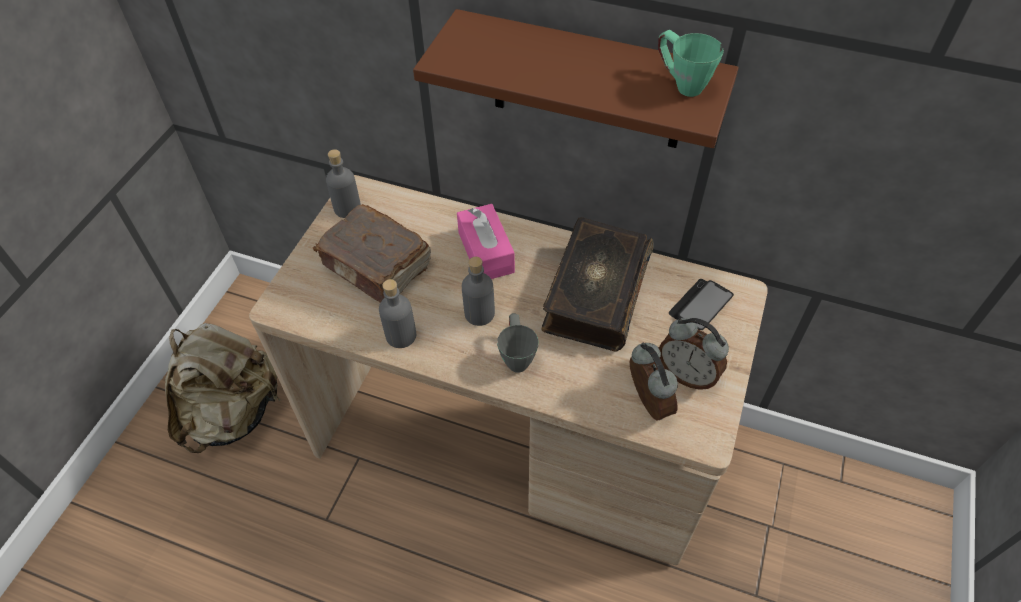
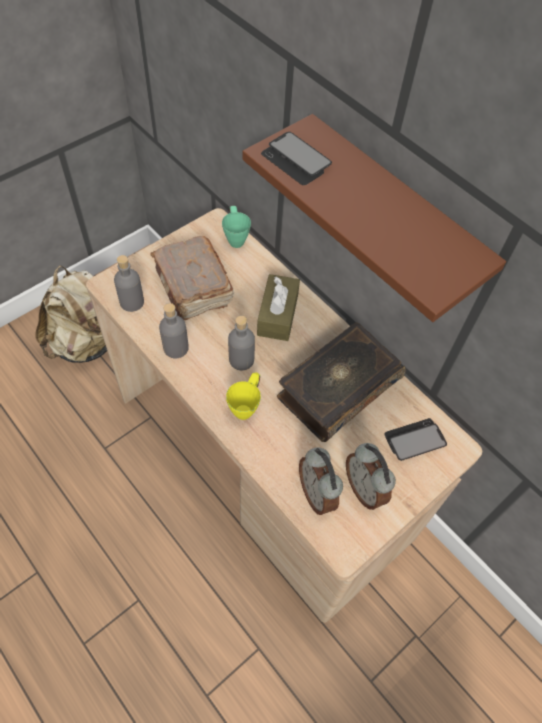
camera: 25 degrees right, 5 degrees up
grey bottle [326,149,361,218] -> grey bottle moved to [114,255,144,312]
pink tissue box [457,204,515,279] -> brown tissue box [257,274,300,341]
grey mug [497,313,538,373] -> yellow mug [226,372,261,420]
alarm clock [630,342,678,421] -> alarm clock turned 150 degrees clockwise [299,448,343,515]
green mug [658,30,724,97] -> green mug moved to [222,206,251,248]
none -> phone [261,132,332,185]

